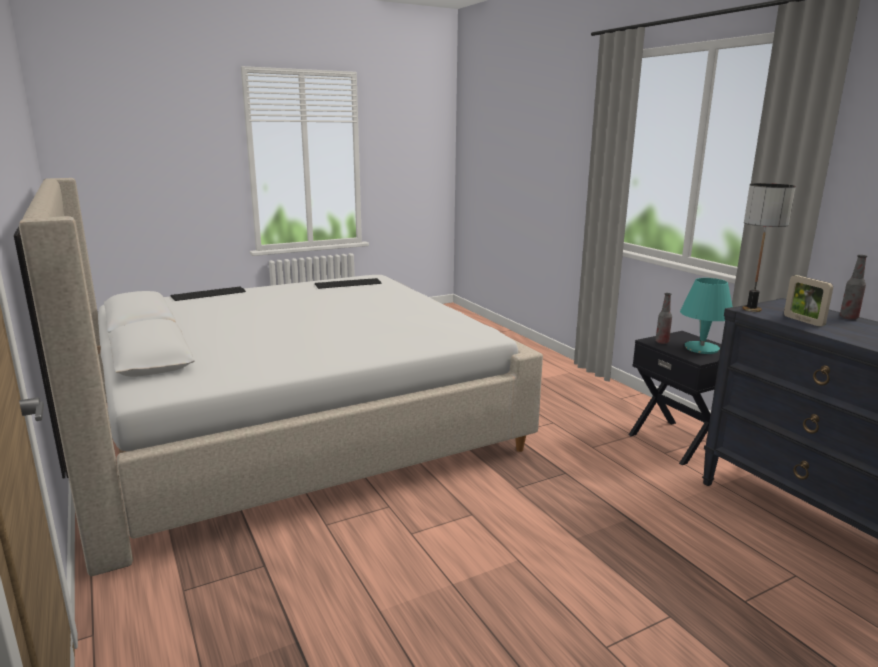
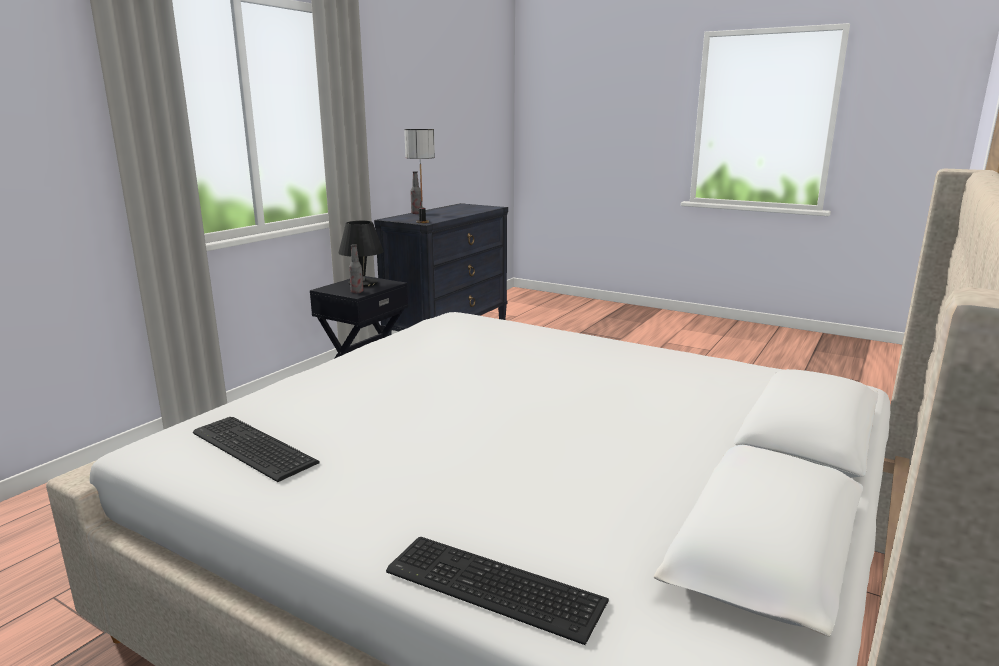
camera: 120 degrees left, 0 degrees up
turquoise table lamp [680,278,733,354] -> black table lamp [338,221,384,287]
picture frame [784,275,833,326] -> none

